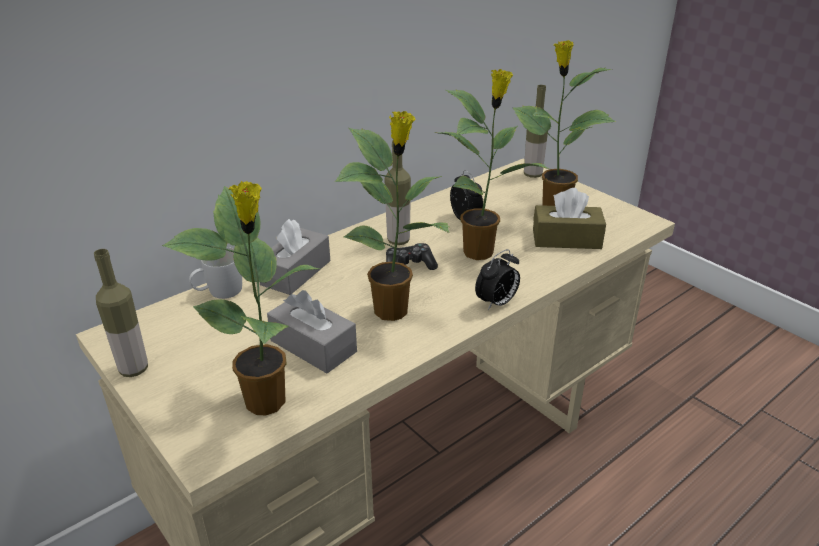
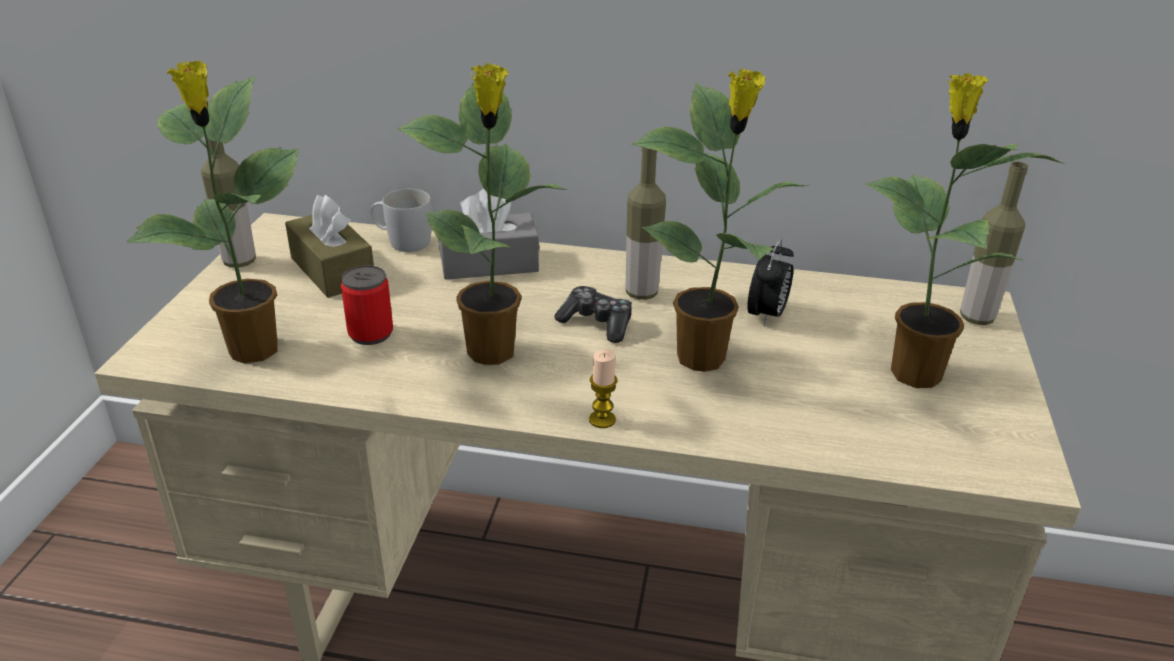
camera: 50 degrees right, 0 degrees up
grey tissue box [267,290,357,373] -> can [341,265,393,345]
alarm clock [475,249,520,310] -> candle [589,349,618,428]
brown tissue box [533,188,606,249] -> brown tissue box moved to [285,195,374,298]

